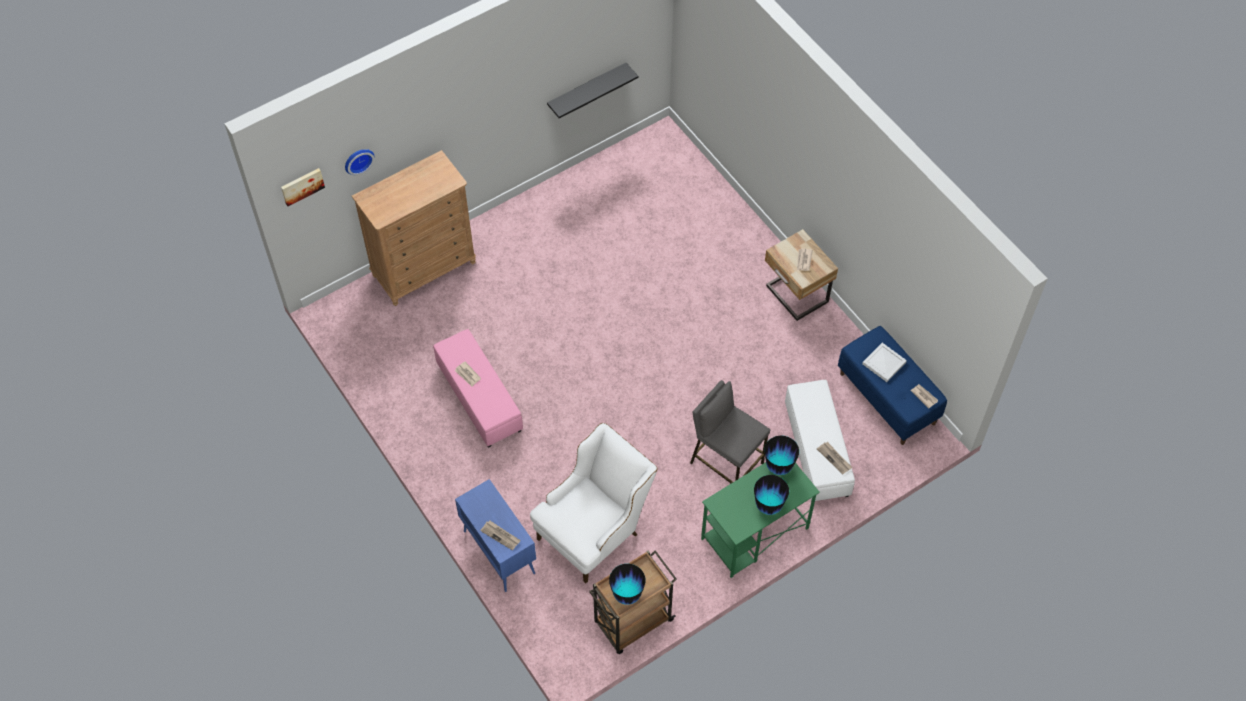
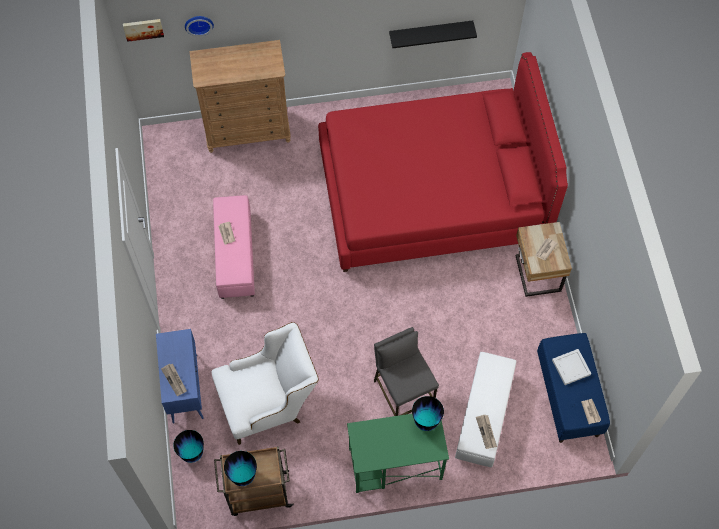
camera: 25 degrees right, 5 degrees up
vase [754,475,789,515] -> vase moved to [173,430,204,463]
none -> red bed [318,52,568,272]

